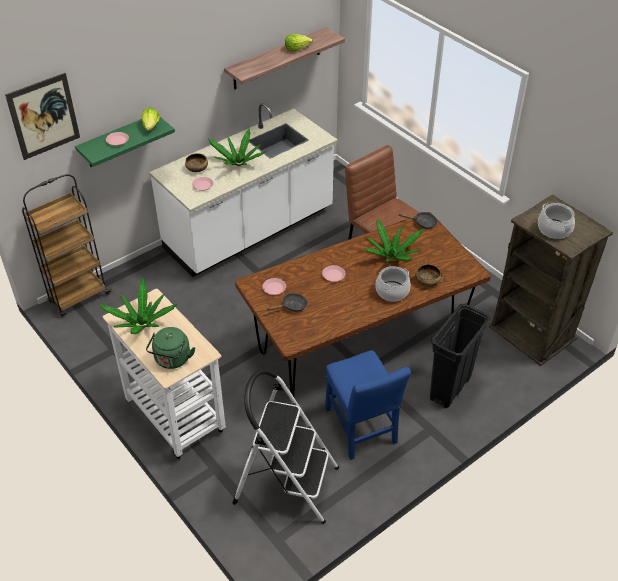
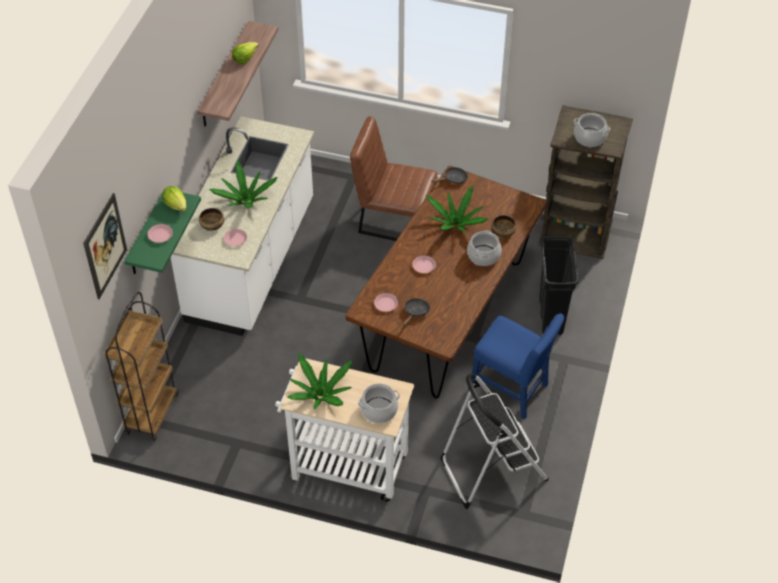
camera: 35 degrees left, 5 degrees up
green kettle [146,327,195,369] -> cooking pot [358,383,400,423]

